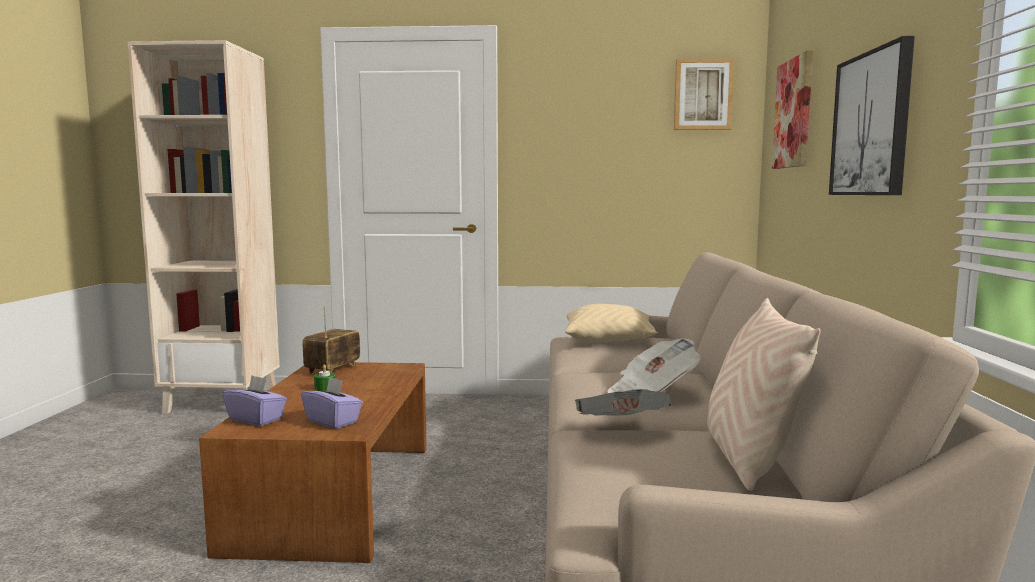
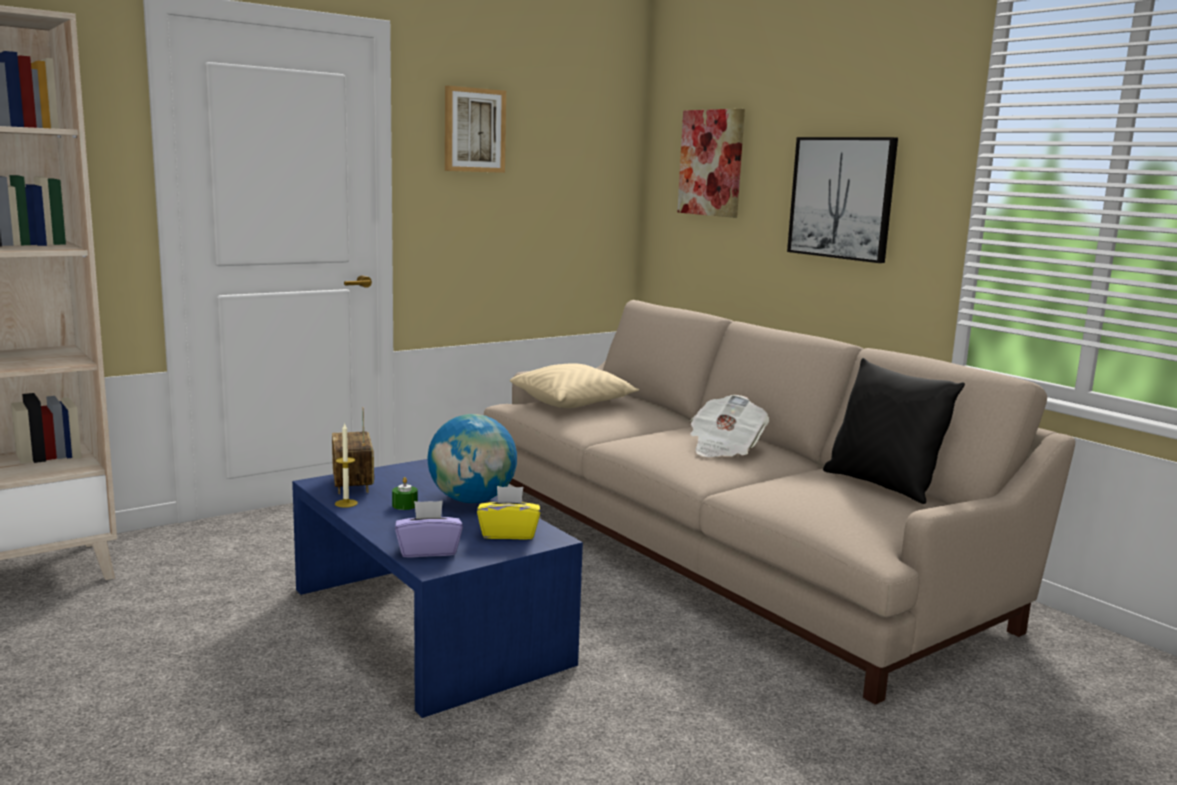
camera: 40 degrees left, 5 degrees up
brown coffee table [199,362,427,563] -> blue coffee table [292,459,583,718]
purple tissue box [301,377,363,429] -> yellow tissue box [477,486,540,540]
newspaper [575,389,672,416] -> none
picture [674,58,734,130] -> picture moved to [445,86,506,173]
beige pillow [707,298,821,491] -> black pillow [823,358,965,504]
none -> candle [335,422,358,508]
none -> globe [427,414,517,503]

